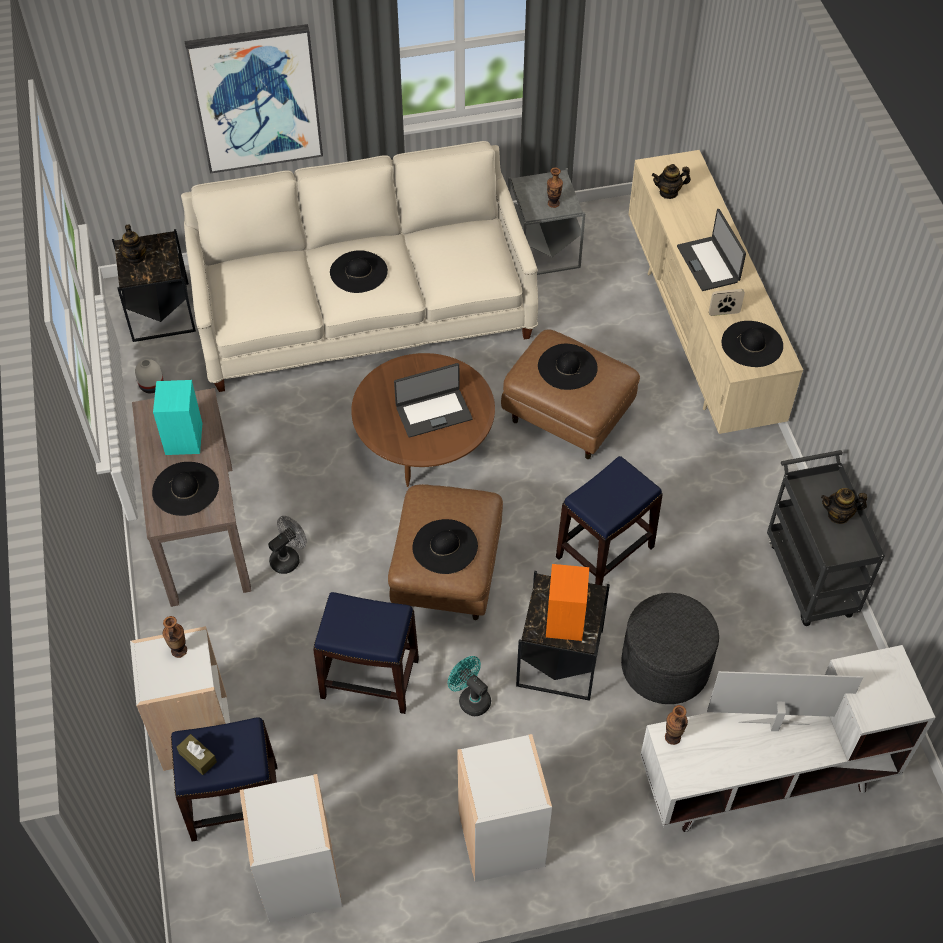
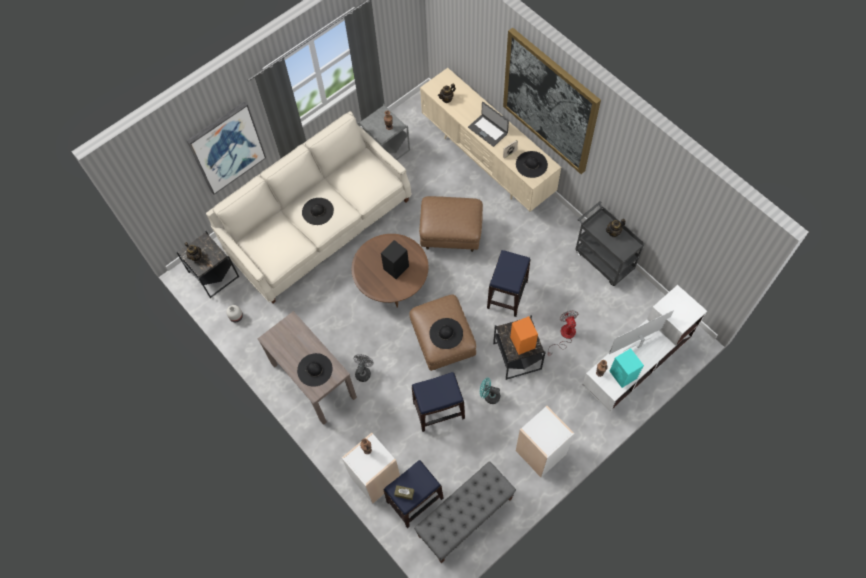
camera: 25 degrees left, 10 degrees up
turquoise speaker [153,380,202,455] -> turquoise speaker moved to [610,348,644,388]
bookcase [240,774,342,923] -> grey bench [414,461,516,564]
laptop [394,363,473,438] -> black speaker [381,240,409,279]
black hat [538,344,598,390] -> none
grey ottoman [621,593,719,704] -> fan [548,310,578,356]
none -> picture [503,28,601,174]

